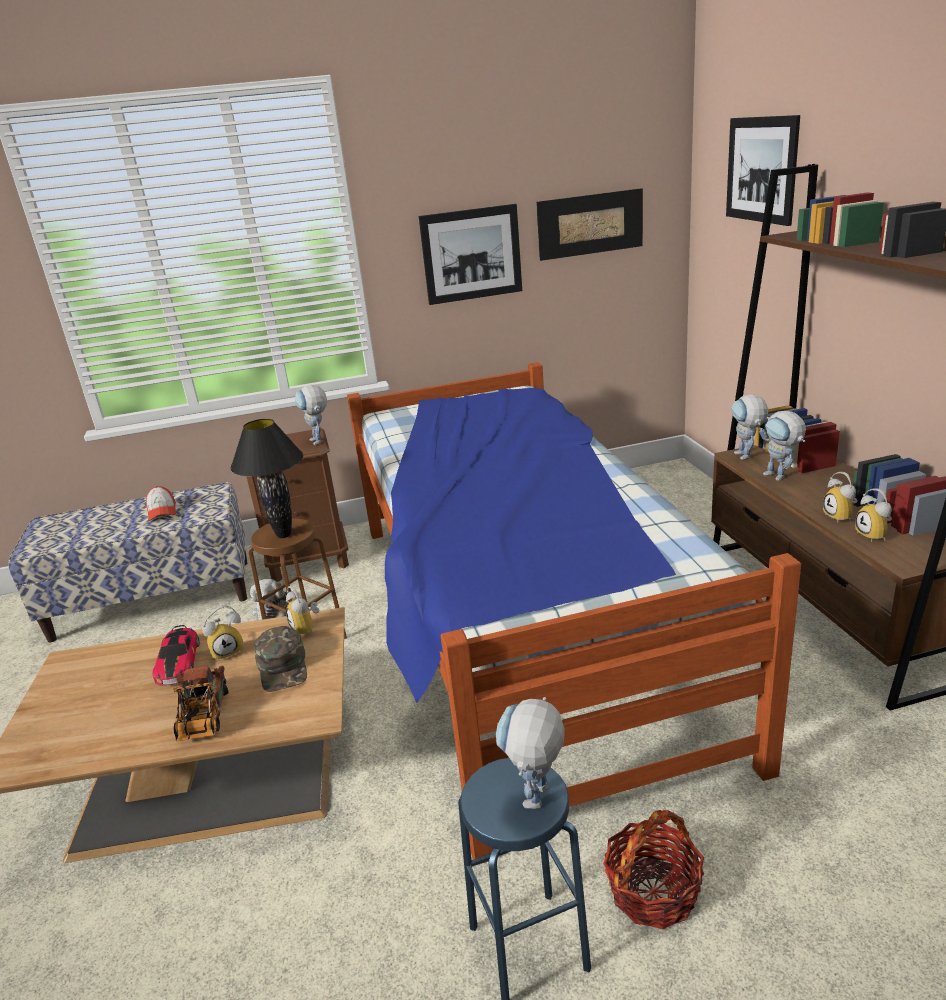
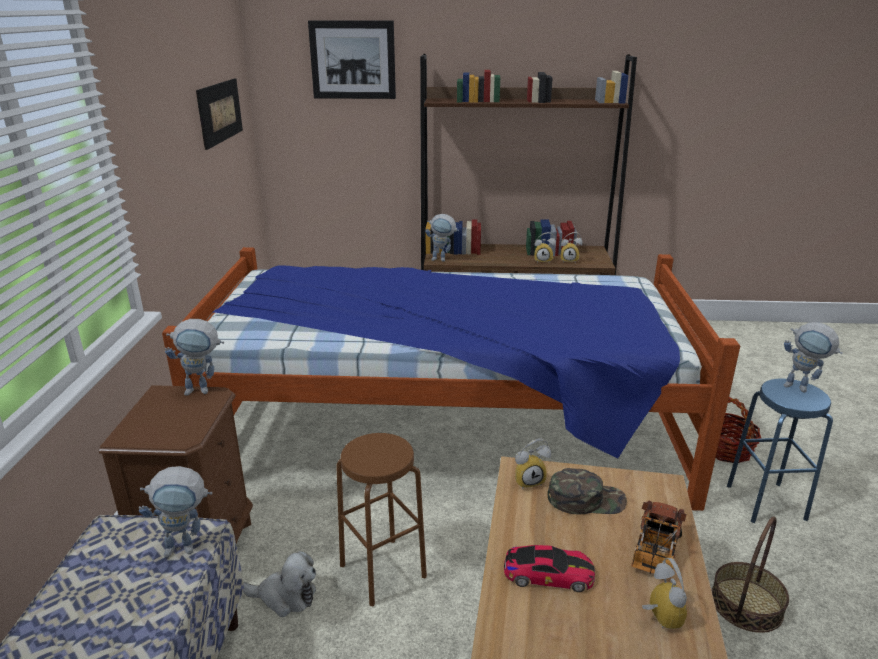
camera: 75 degrees left, 0 degrees up
cap [146,486,176,521] -> none
toy truck [173,666,229,741] -> toy truck turned 105 degrees clockwise [631,501,686,579]
alarm clock [202,605,244,662] -> alarm clock moved to [642,558,687,629]
black table lamp [231,419,303,538] -> none
picture [419,204,522,305] -> none
toy robot [759,411,806,481] -> toy robot moved to [139,466,213,558]
none -> basket [711,516,789,633]

